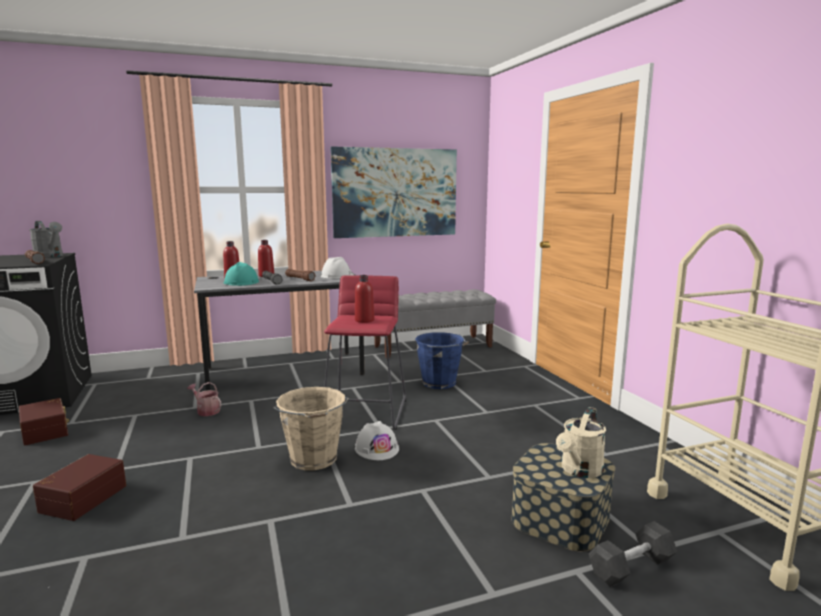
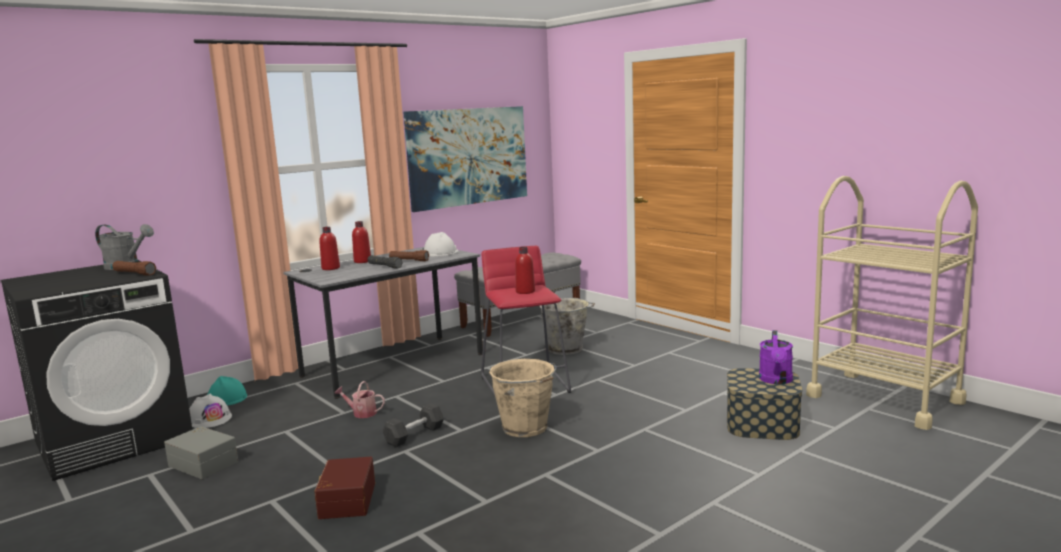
camera: 20 degrees left, 0 degrees up
brown storage box [19,398,69,445] -> grey storage box [164,426,238,479]
turquoise hard hat [224,262,259,286] -> turquoise hard hat moved to [207,376,247,406]
white hard hat [355,421,399,460] -> white hard hat moved to [189,394,232,428]
blue bucket [415,332,469,389] -> grey bucket [540,298,595,355]
beige watering can [556,407,606,478] -> purple watering can [759,330,793,384]
grey dumbbell [589,521,677,587] -> grey dumbbell moved to [383,403,444,447]

